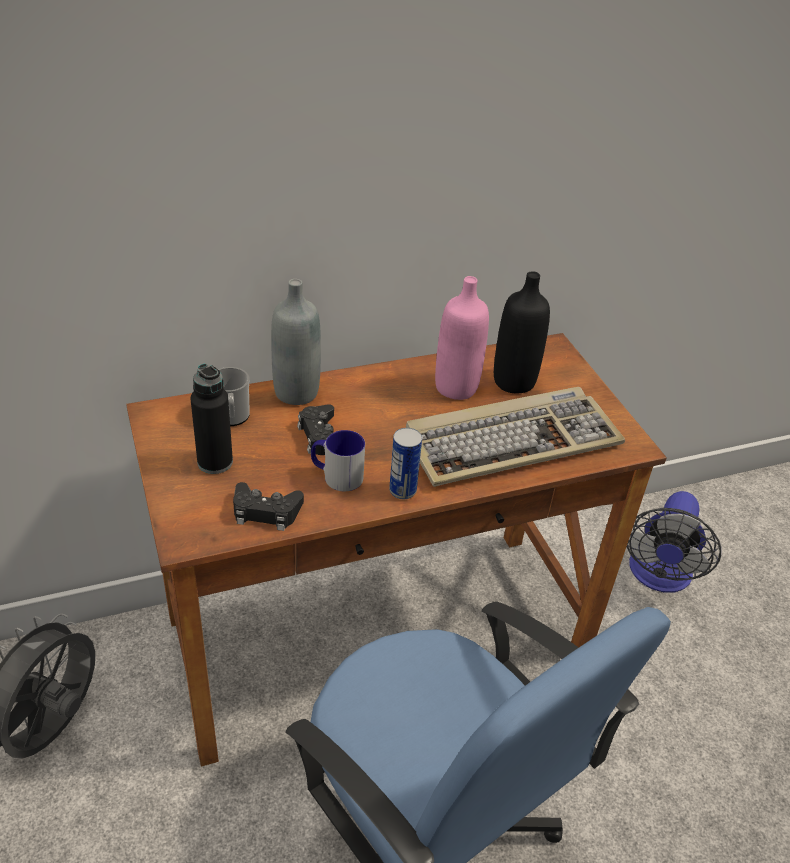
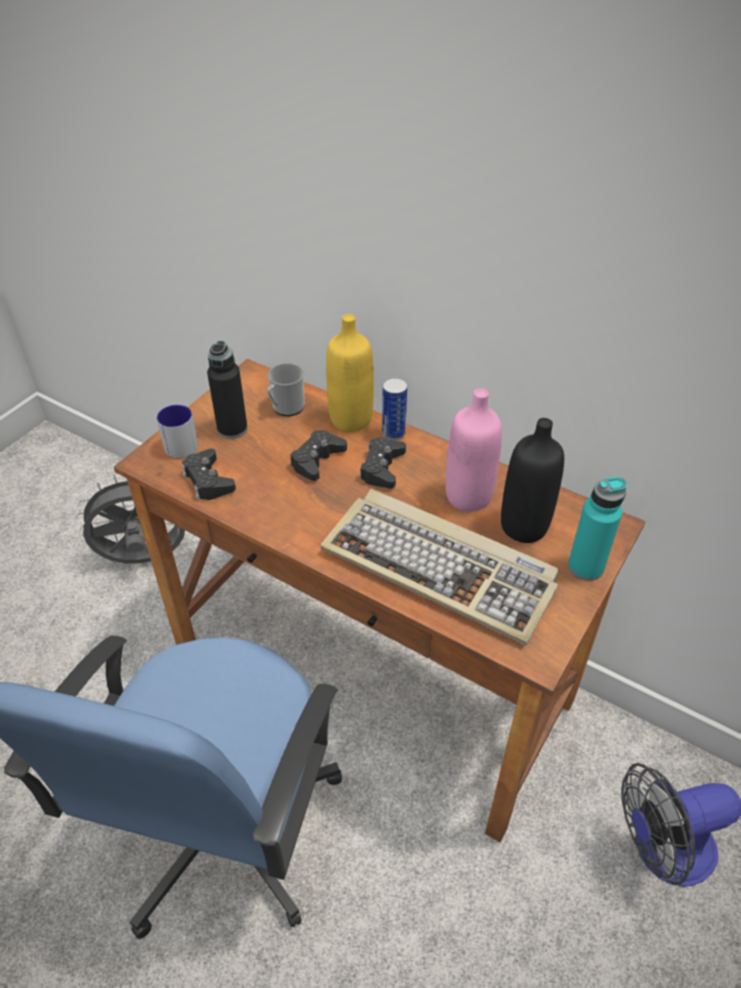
camera: 55 degrees right, 5 degrees up
grey bottle [271,279,321,405] -> yellow bottle [326,314,374,432]
mug [311,430,365,491] -> mug moved to [157,405,198,459]
can [389,428,422,499] -> can moved to [382,378,407,441]
none -> black game controller [359,437,406,489]
none -> turquoise bottle [568,476,627,581]

